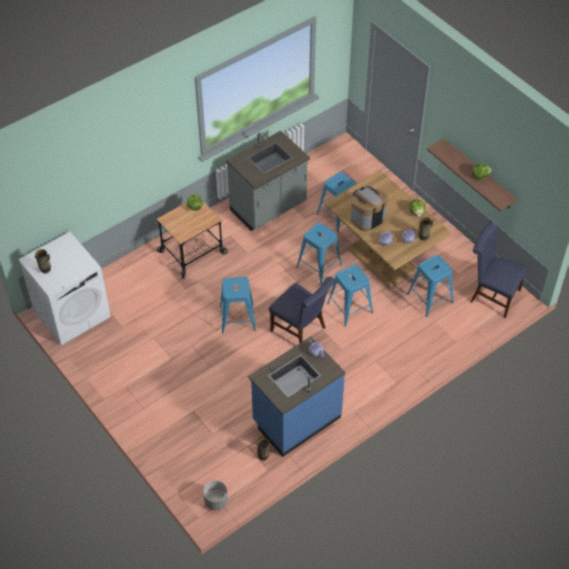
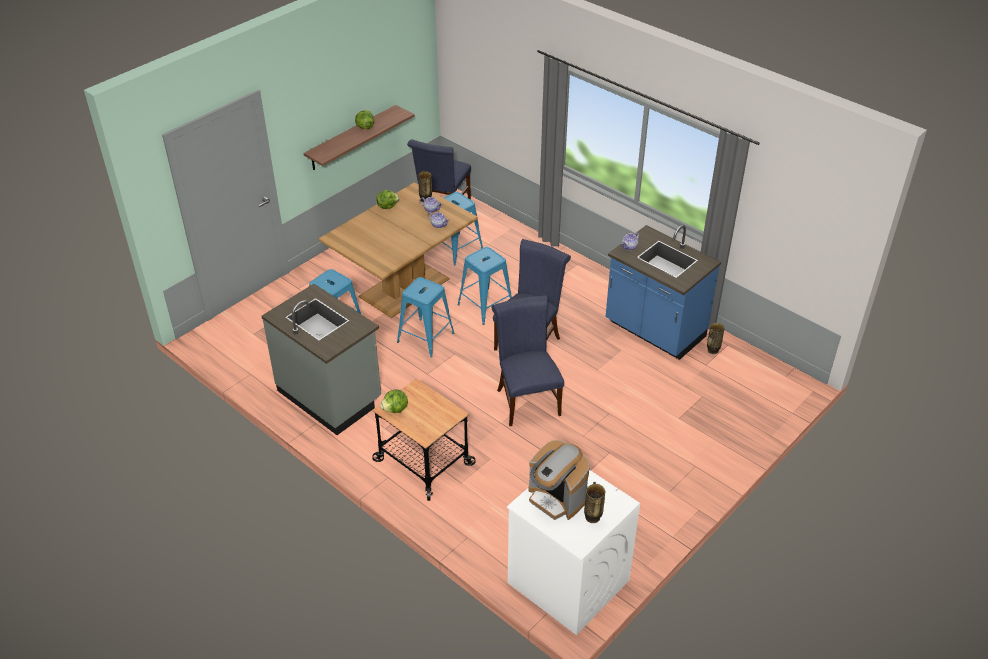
camera: 100 degrees left, 10 degrees down
grey planter [203,480,228,510] -> none
blue stool [220,277,256,333] -> blue chair [491,295,564,426]
coffee machine [351,186,388,231] -> coffee machine moved to [528,440,590,520]

